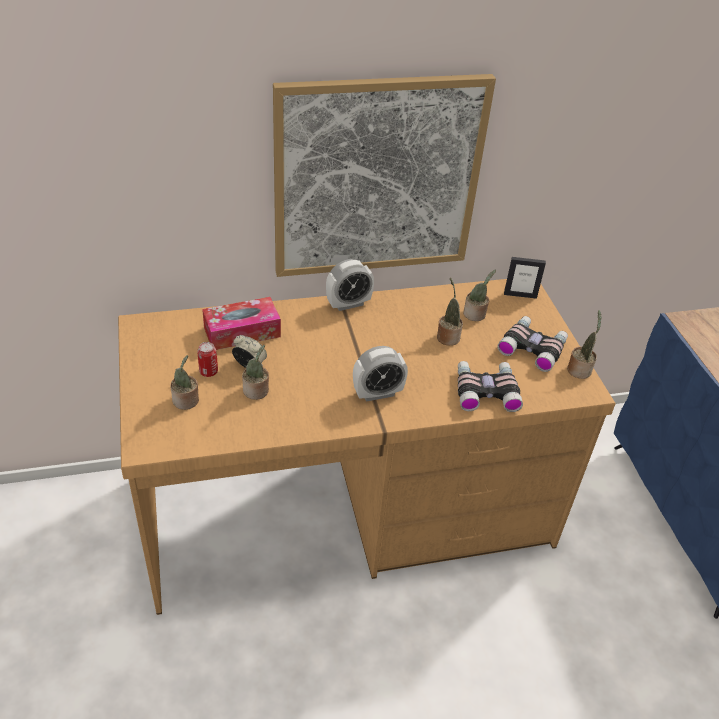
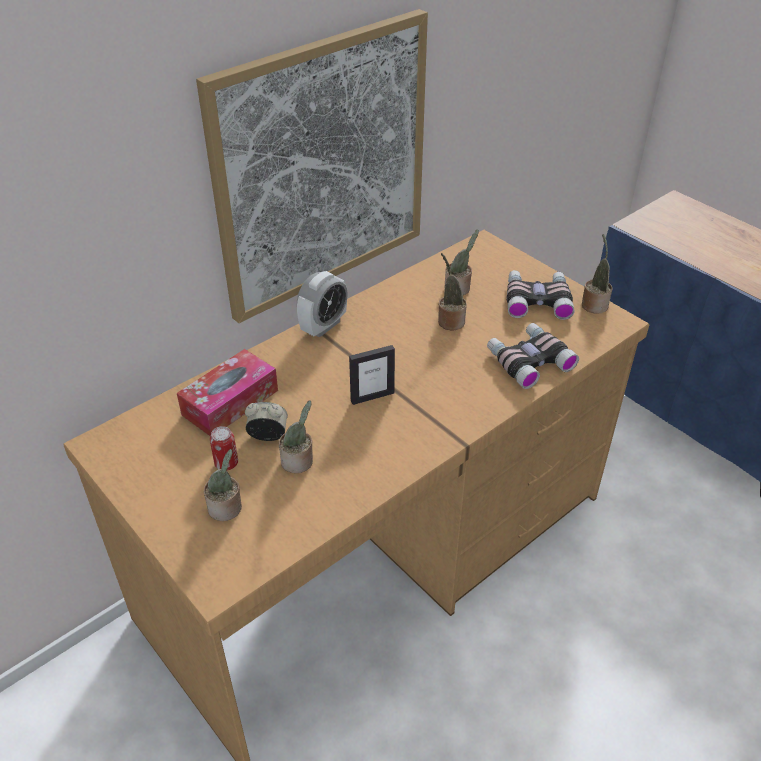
camera: 25 degrees left, 0 degrees up
alarm clock [353,346,408,402] -> none
picture frame [504,257,546,299] -> picture frame moved to [349,345,395,405]

